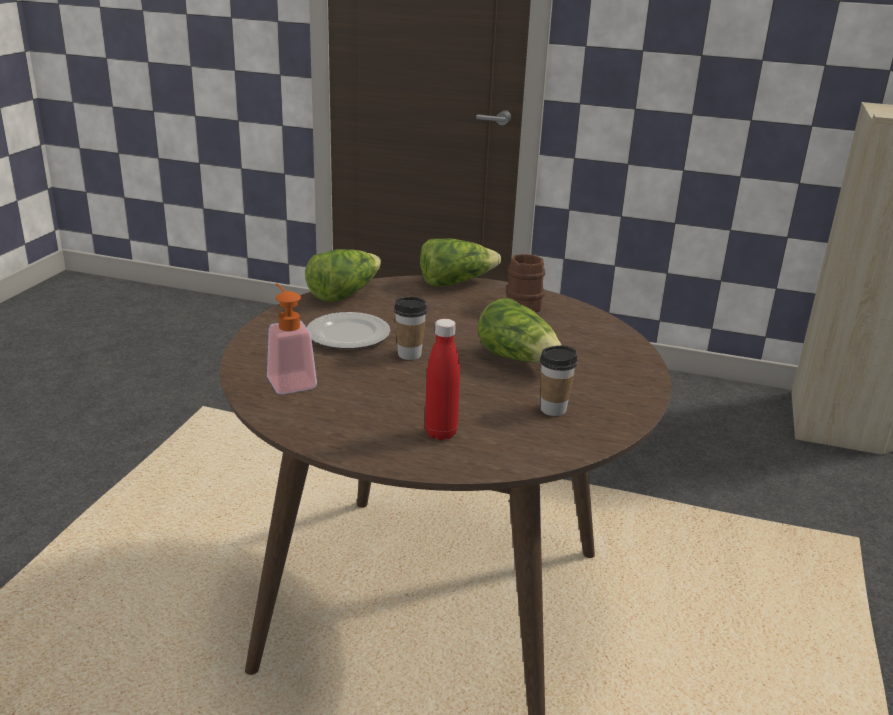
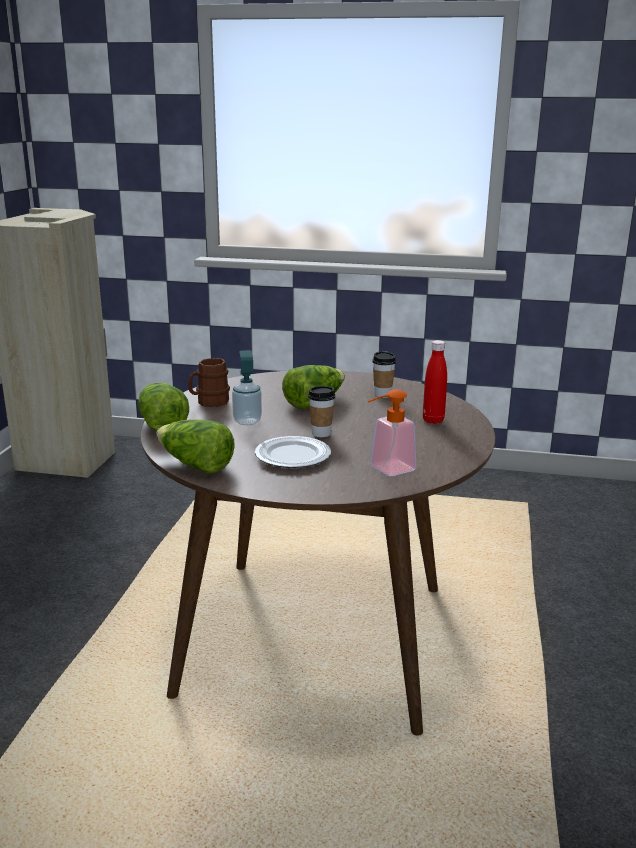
camera: 95 degrees left, 5 degrees down
none -> soap dispenser [232,350,262,425]

